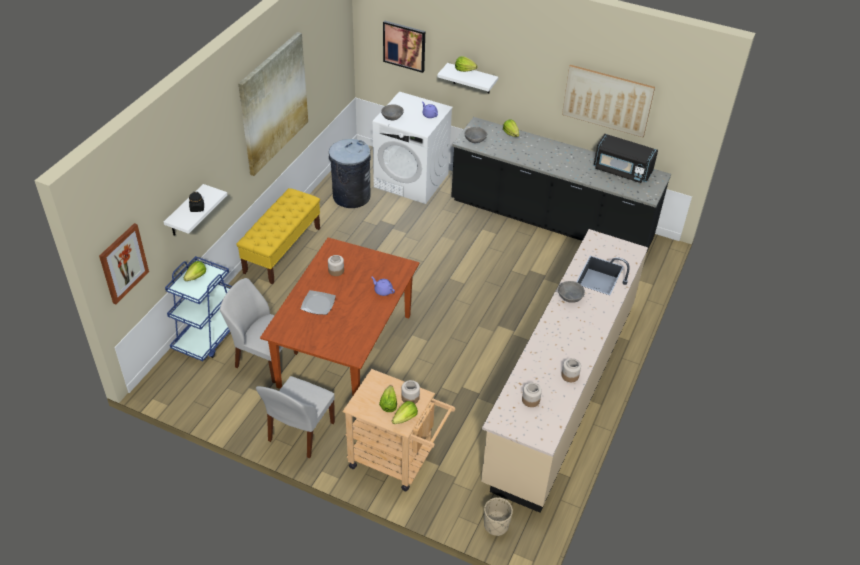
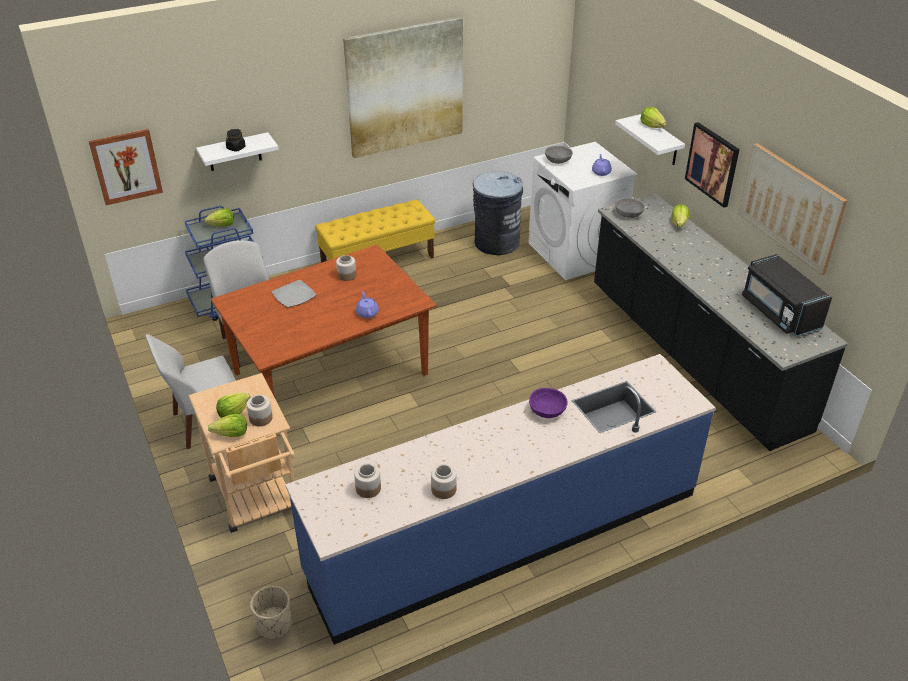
camera: 40 degrees right, 5 degrees down
picture [383,20,425,73] -> picture moved to [685,122,740,208]
beige counter [481,229,648,513] -> blue counter [285,354,716,645]
grey bowl [558,281,585,303] -> purple bowl [529,388,568,418]

